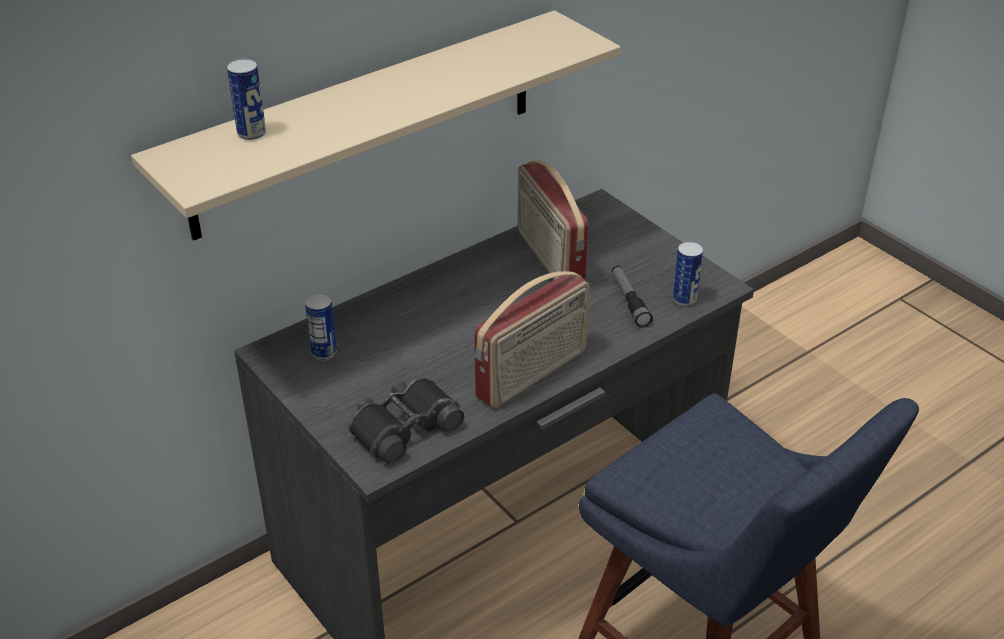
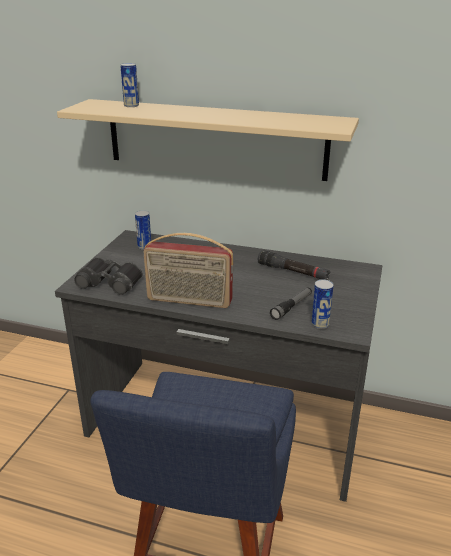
camera: 55 degrees right, 10 degrees down
radio [518,160,589,280] -> black flashlight [258,250,330,280]

